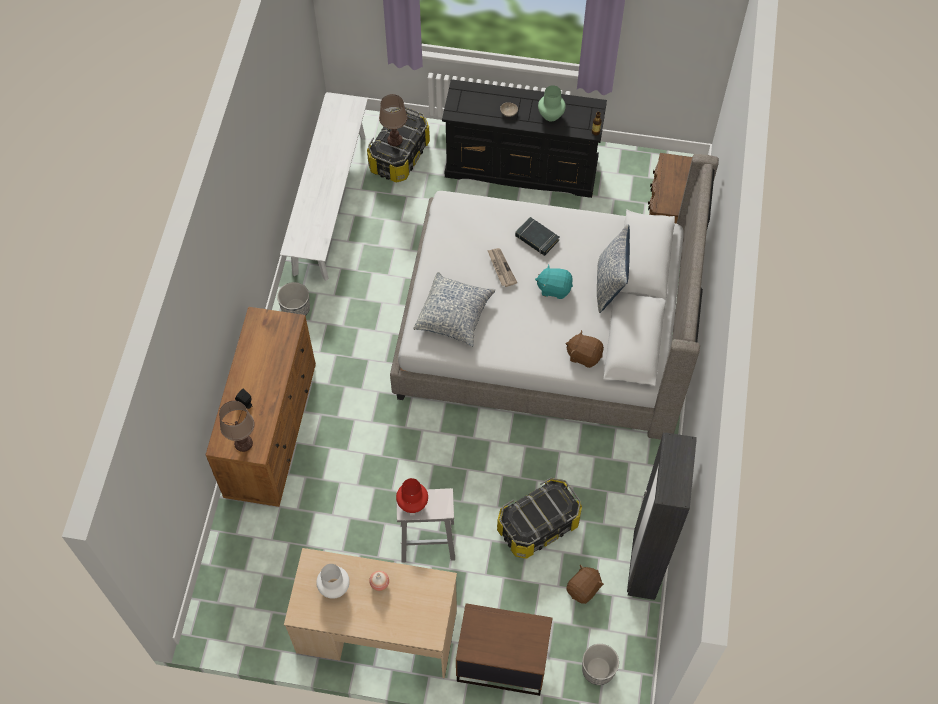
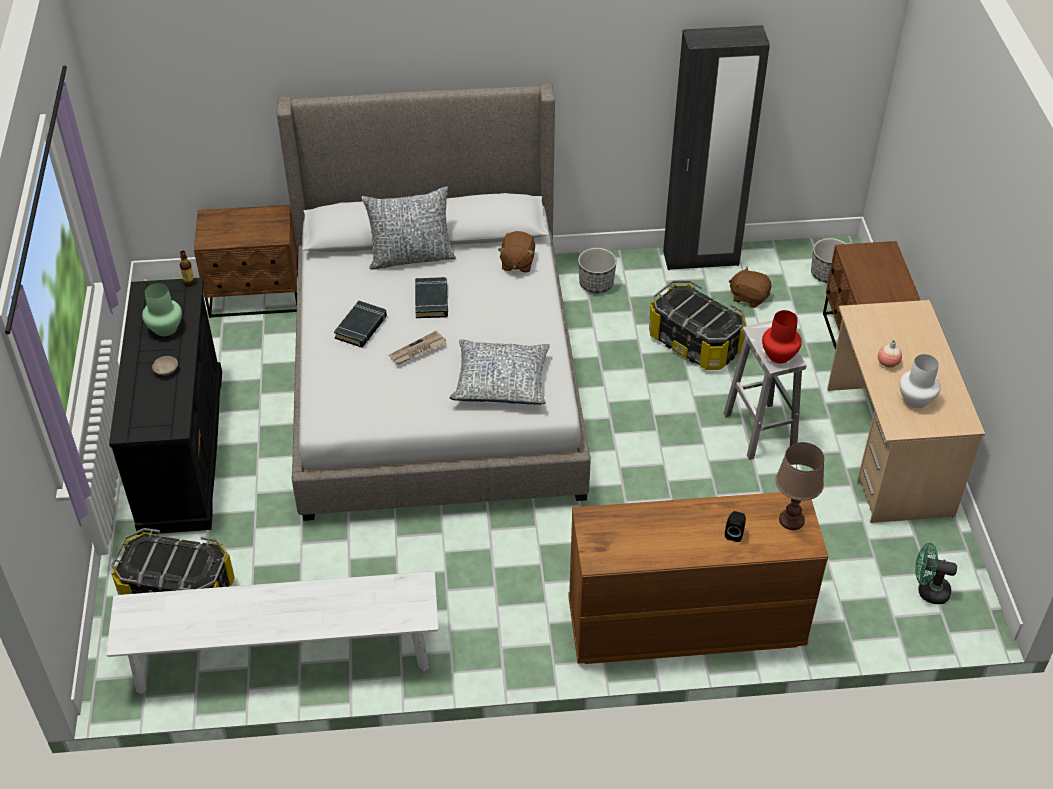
camera: 105 degrees left, 15 degrees down
planter [277,282,310,316] -> planter moved to [578,248,617,293]
brown table lamp [379,94,407,146] -> none
turquoise plush toy [535,264,573,299] -> black book [415,277,448,318]
none -> green fan [915,543,957,604]

